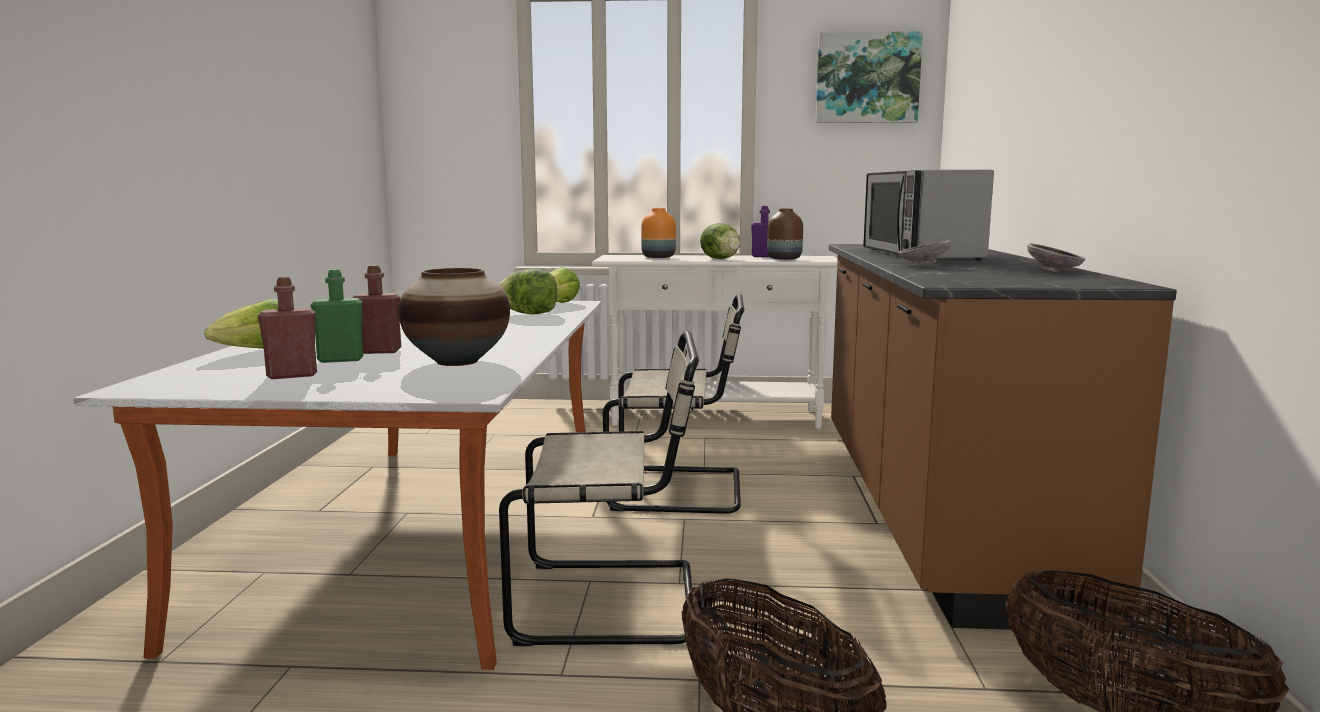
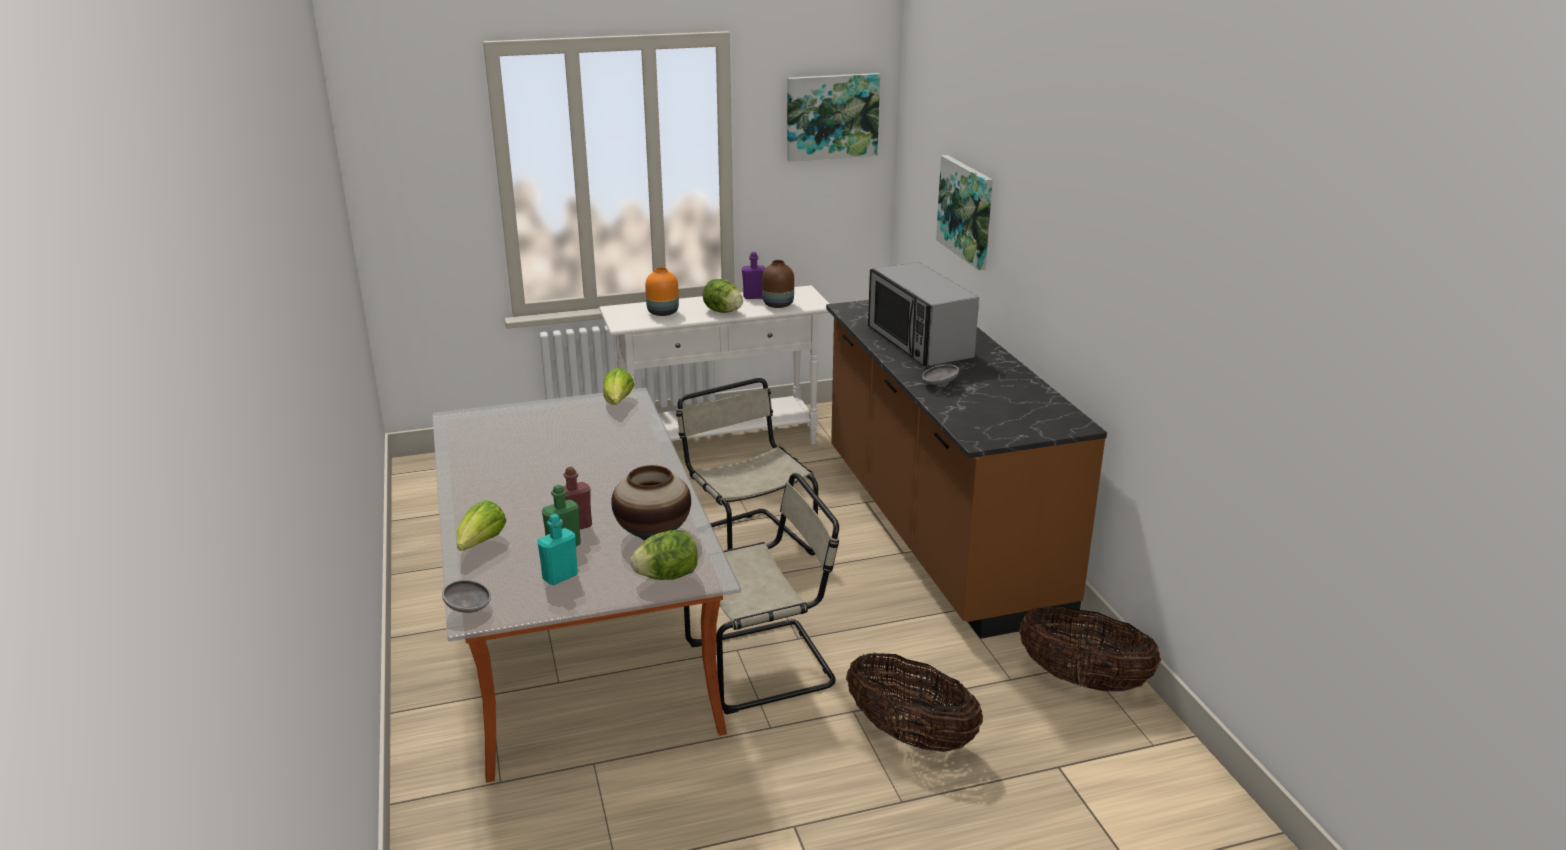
camera: 20 degrees left, 15 degrees up
red bottle [258,277,317,379] -> turquoise bottle [537,514,578,585]
lettuce [498,269,557,314] -> lettuce moved to [630,530,698,580]
beige chair [603,294,744,514] -> beige chair turned 105 degrees counterclockwise [676,378,818,555]
grey bowl [1027,243,1085,272] -> grey bowl moved to [442,580,491,613]
none -> picture [936,155,993,270]

